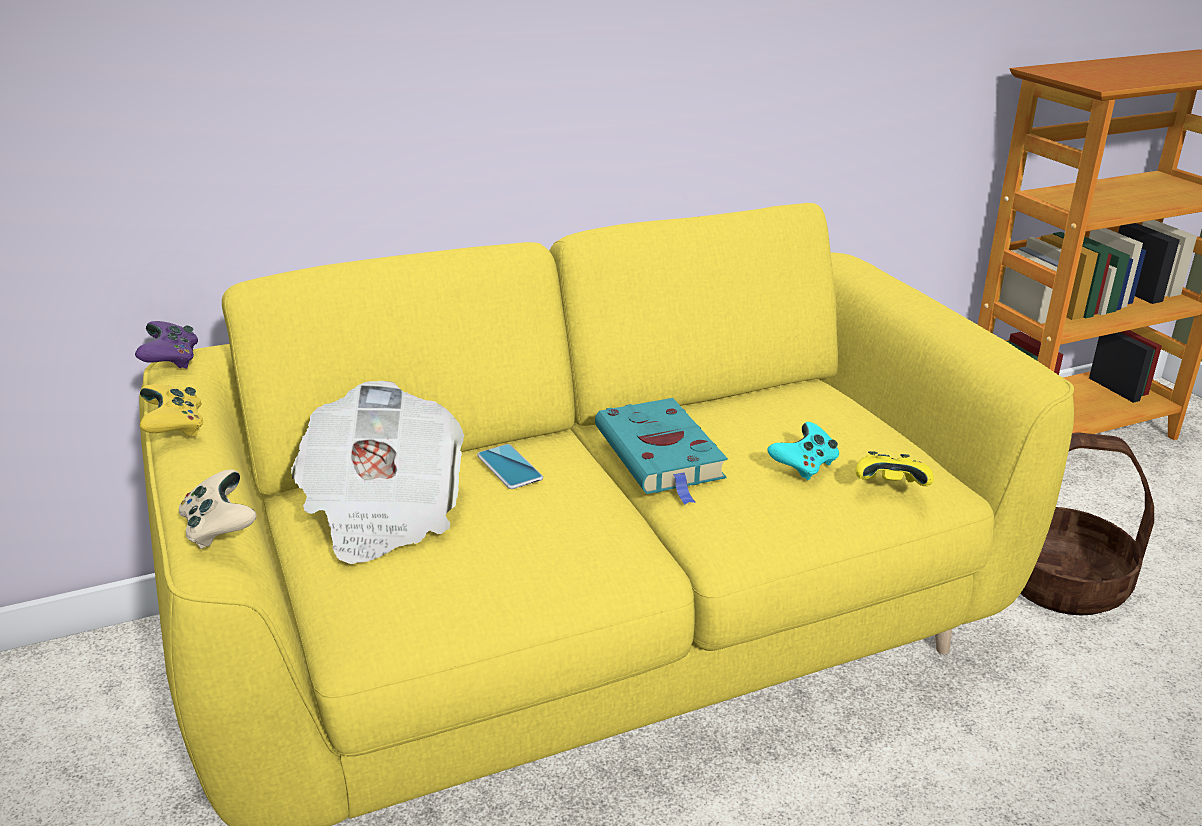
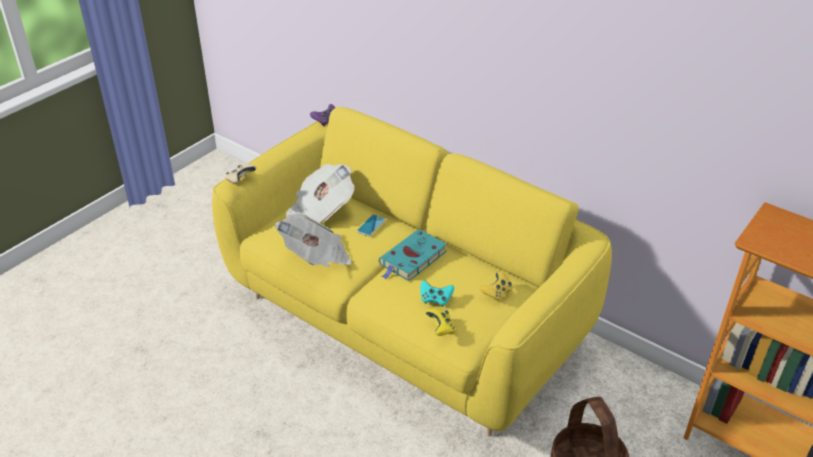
camera: 60 degrees right, 10 degrees up
yellow game controller [139,384,203,437] -> yellow game controller moved to [480,271,513,302]
none -> newspaper [275,214,352,267]

